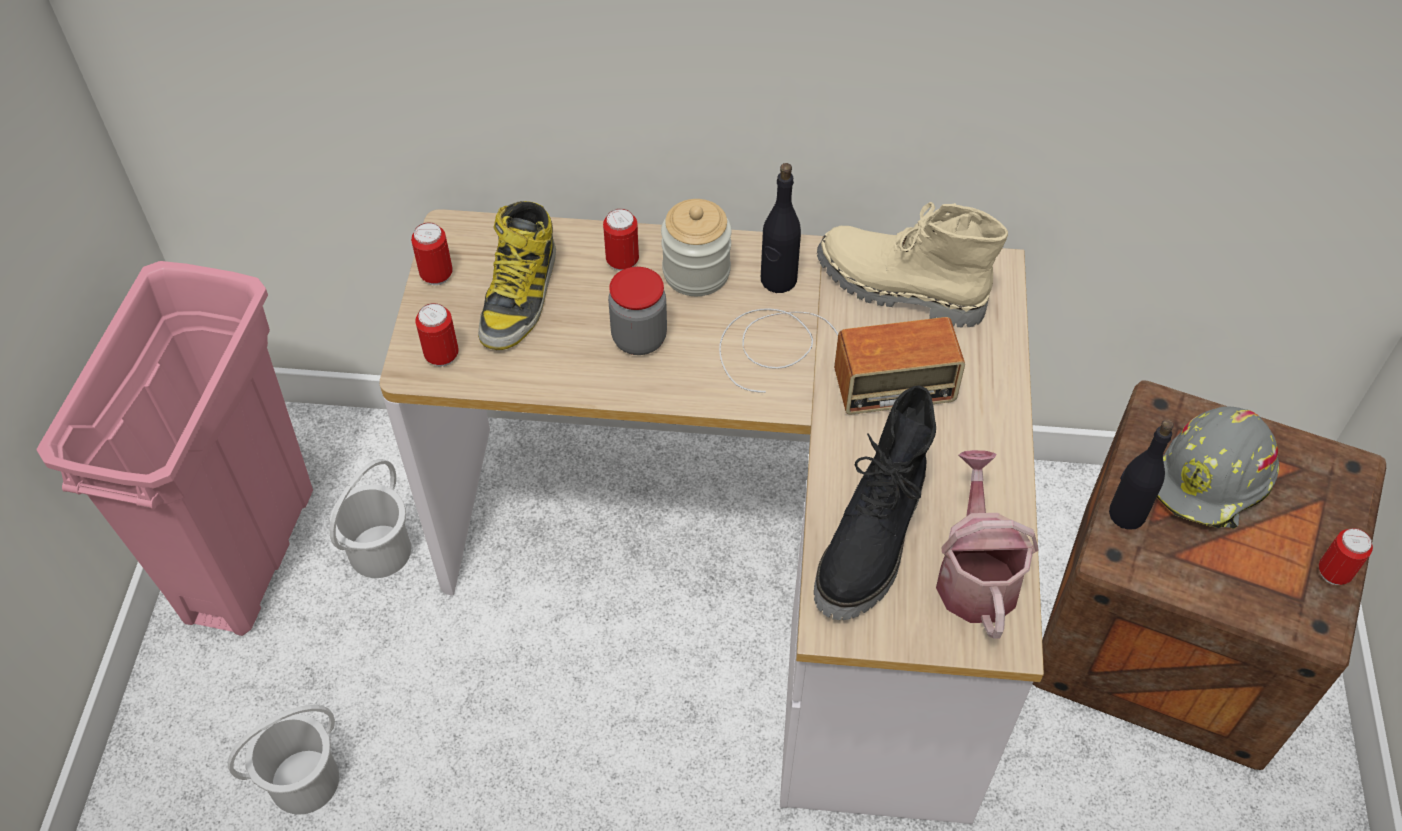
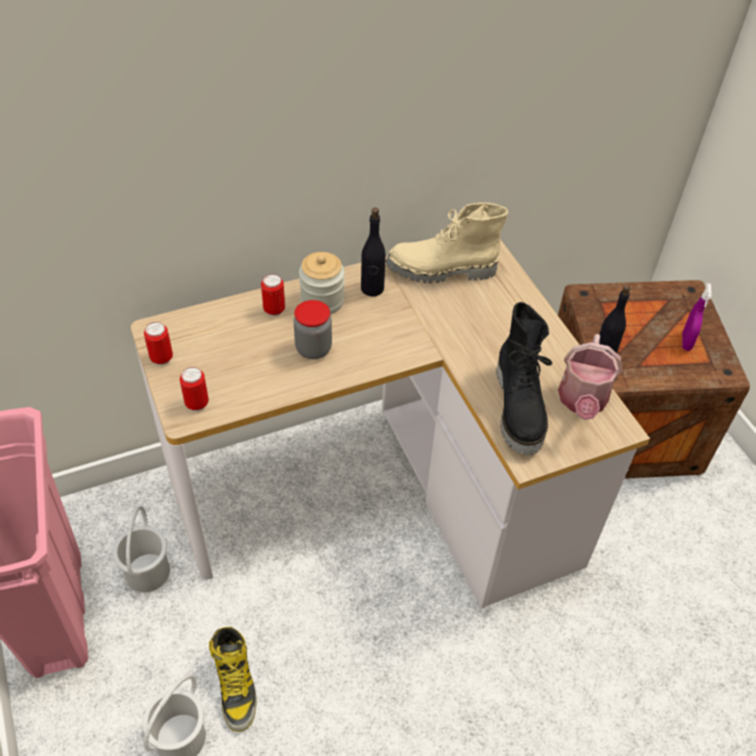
camera: 30 degrees left, 5 degrees down
boot [478,201,556,350] -> boot moved to [209,627,257,732]
radio [719,308,965,414] -> none
watering can [936,450,1038,639] -> watering can turned 135 degrees counterclockwise [558,334,622,420]
grey hard hat [1157,406,1279,529] -> none
can [1319,528,1373,585] -> none
none -> purple spray bottle [682,283,712,351]

